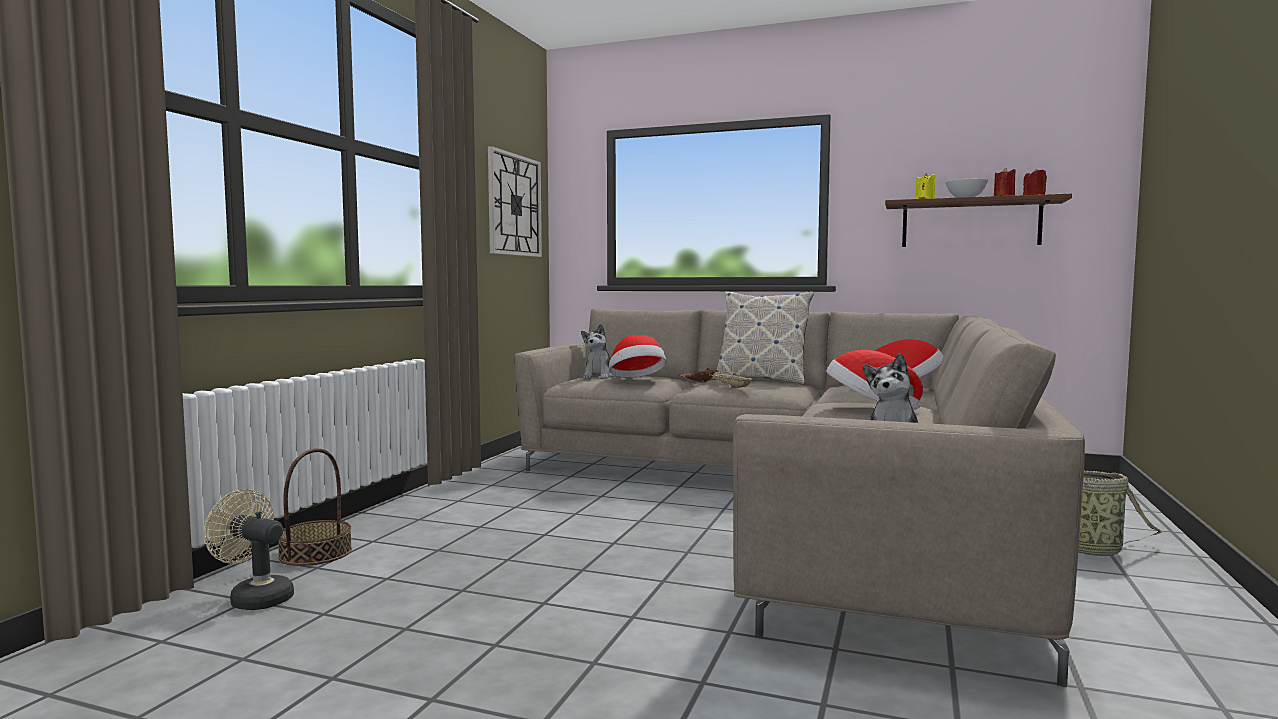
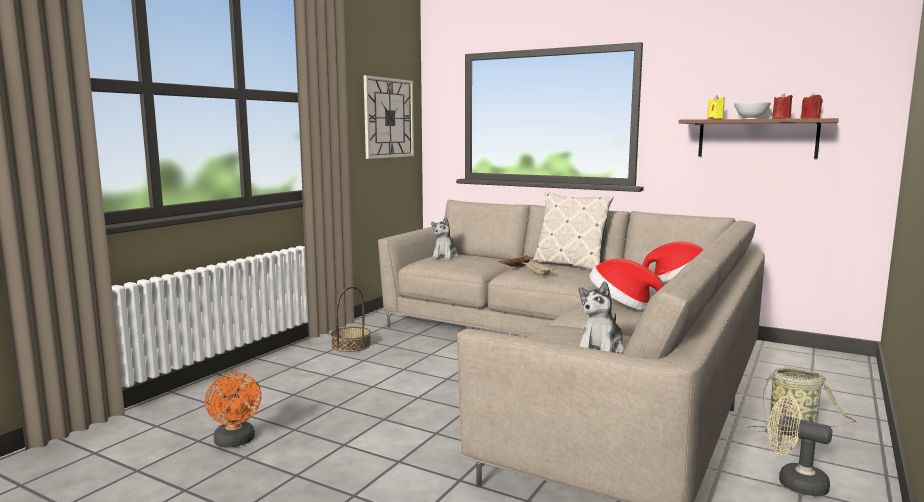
camera: 10 degrees right, 5 degrees up
beige fan [204,489,294,610] -> beige fan moved to [768,396,832,496]
basket [278,448,352,566] -> basket moved to [331,286,371,352]
hat [609,335,666,378] -> none
none -> orange fan [205,372,262,448]

